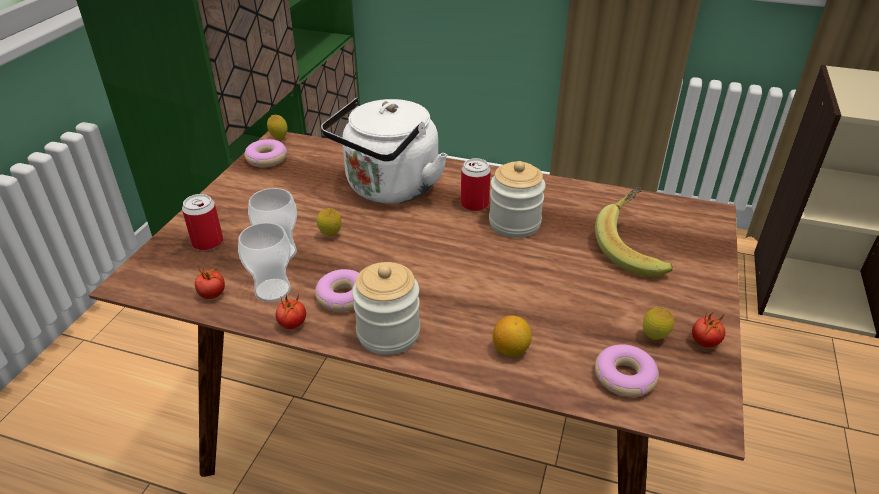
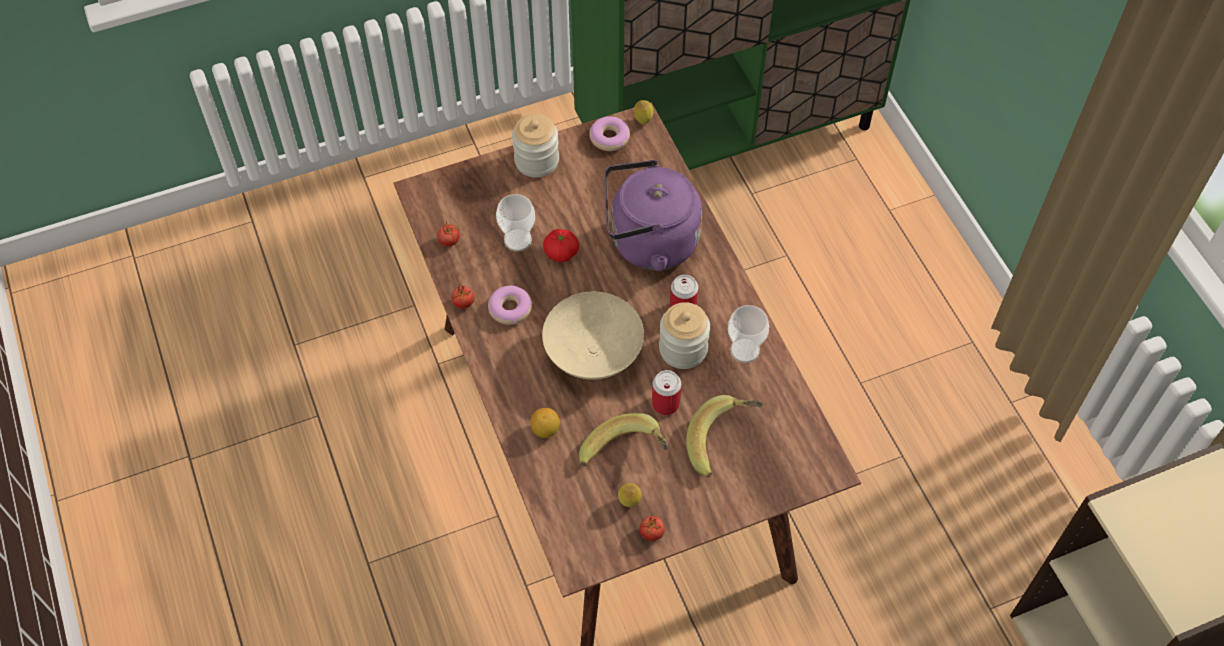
camera: 50 degrees right, 20 degrees up
can [182,194,223,251] -> can moved to [652,370,681,415]
cup [238,223,291,302] -> cup moved to [728,305,769,363]
lemon [317,208,342,236] -> tomato [543,229,579,262]
white kettle [321,97,447,204] -> purple kettle [604,160,702,271]
jar [352,262,420,355] -> jar moved to [512,114,559,178]
donut [595,344,659,397] -> none
none -> beige bowl [542,292,644,380]
none -> banana [579,413,669,466]

